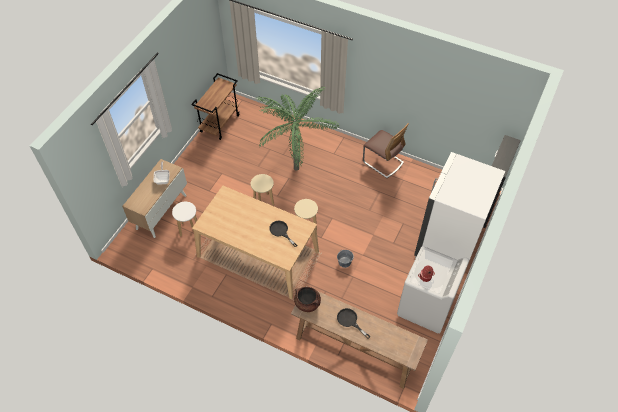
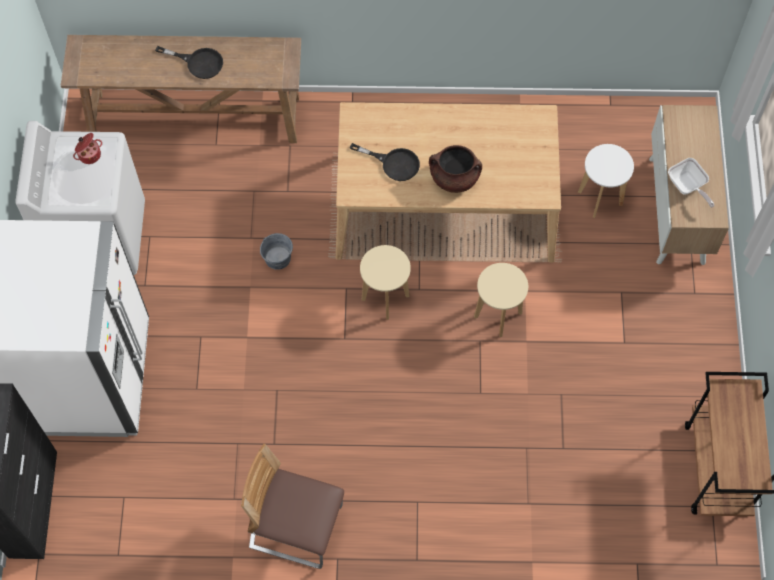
camera: 155 degrees right, 10 degrees up
potted plant [256,86,339,171] -> none
brown cooking pot [294,287,321,312] -> brown cooking pot moved to [429,145,482,193]

